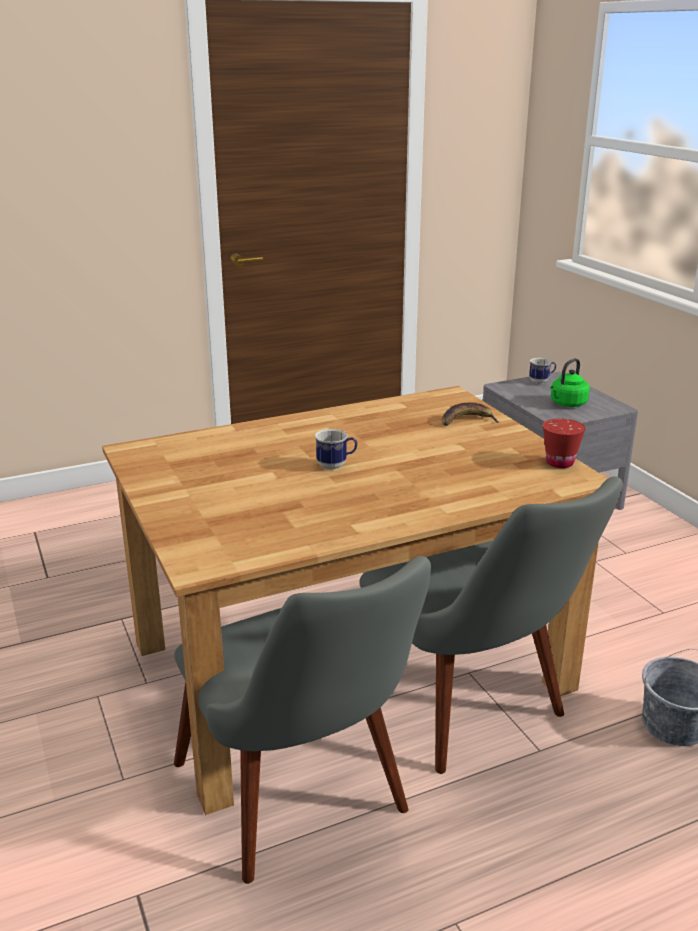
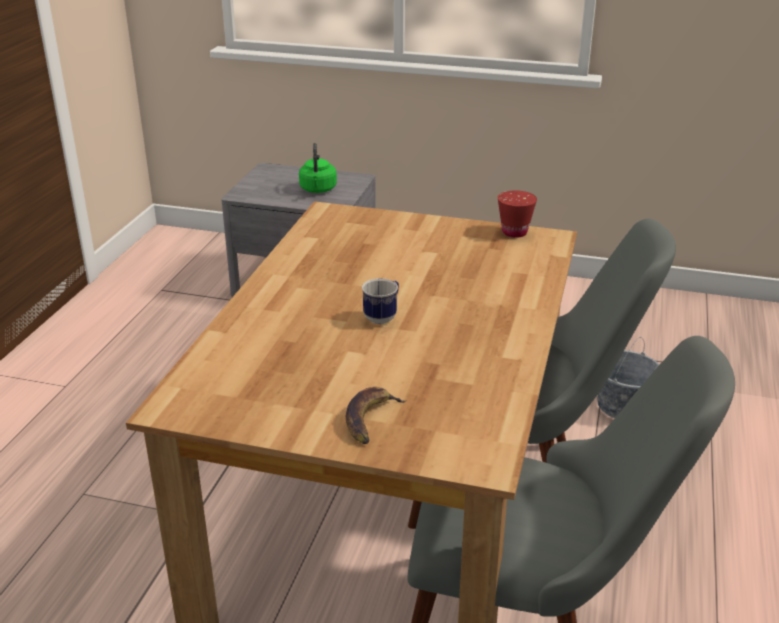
camera: 50 degrees left, 5 degrees up
banana [442,403,498,426] -> banana moved to [346,387,407,444]
mug [529,358,556,384] -> none

